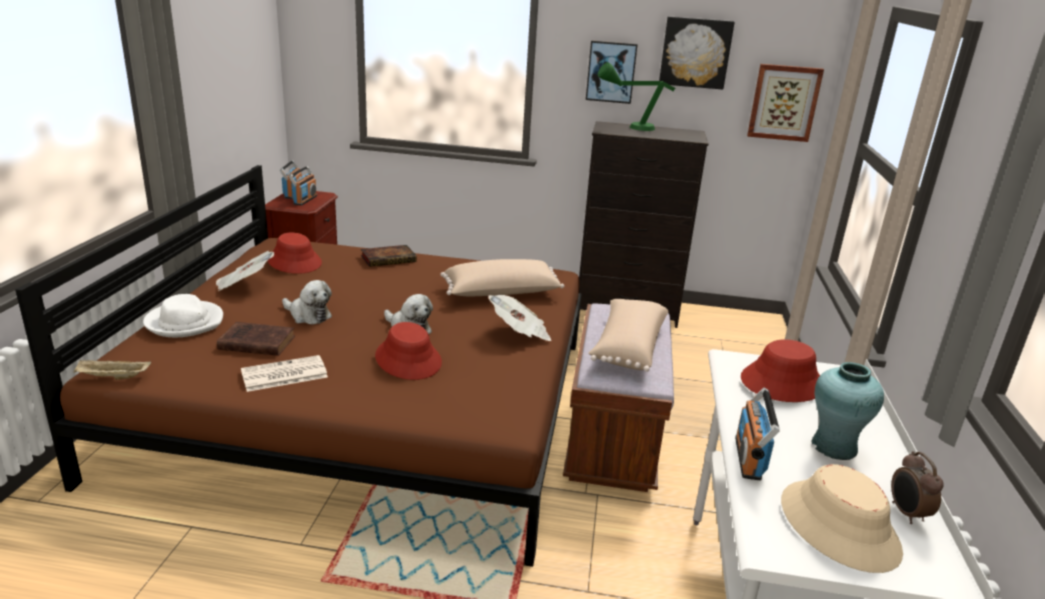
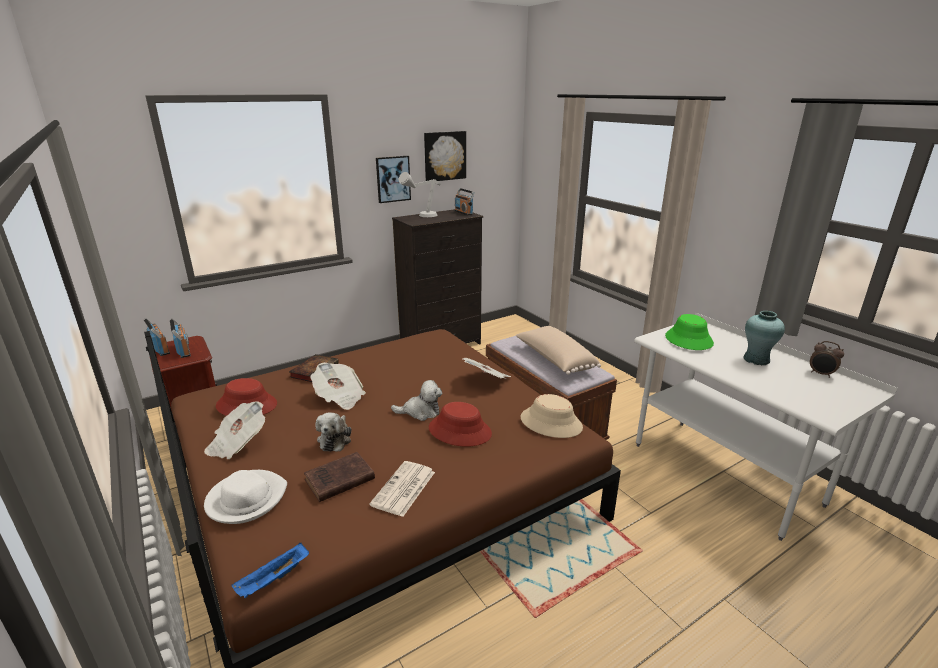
camera: 40 degrees left, 0 degrees up
beige tray [73,360,151,380] -> blue tray [232,542,309,598]
plush toy [282,280,332,324] -> plush toy turned 105 degrees clockwise [315,412,351,452]
beige pillow [440,259,564,296] -> none
green table lamp [598,62,675,131] -> grey table lamp [399,172,441,217]
radio [735,387,780,481] -> radio moved to [455,188,475,215]
red hat [741,339,820,402] -> green hat [665,314,714,350]
picture [747,64,824,142] -> none
beige hat [781,464,903,573] -> beige hat moved to [521,394,583,438]
none -> newspaper [310,362,366,410]

